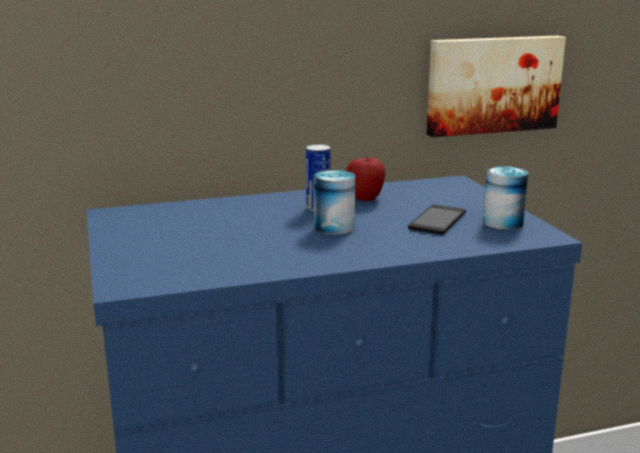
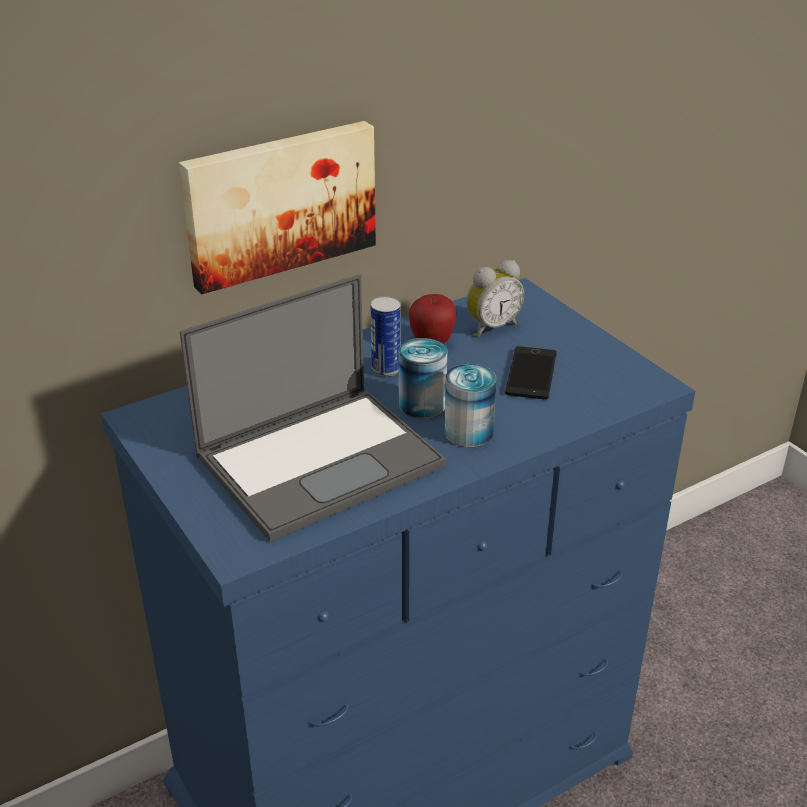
camera: 15 degrees left, 15 degrees up
picture [427,36,566,137] -> picture moved to [179,121,376,294]
can [483,166,528,230] -> can moved to [444,364,496,447]
none -> laptop [180,274,446,542]
none -> alarm clock [466,260,524,337]

